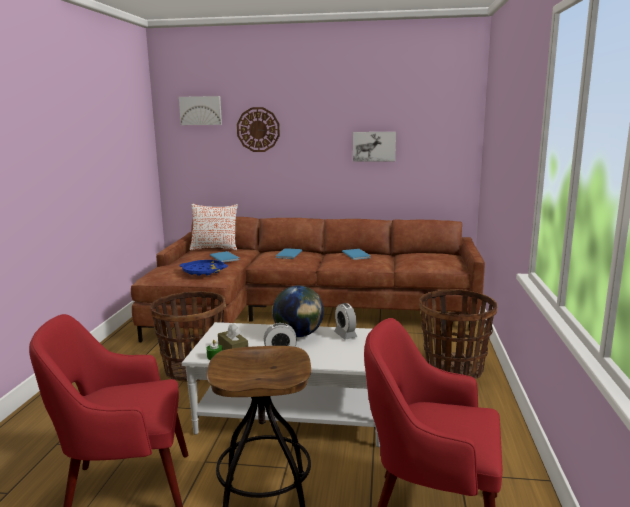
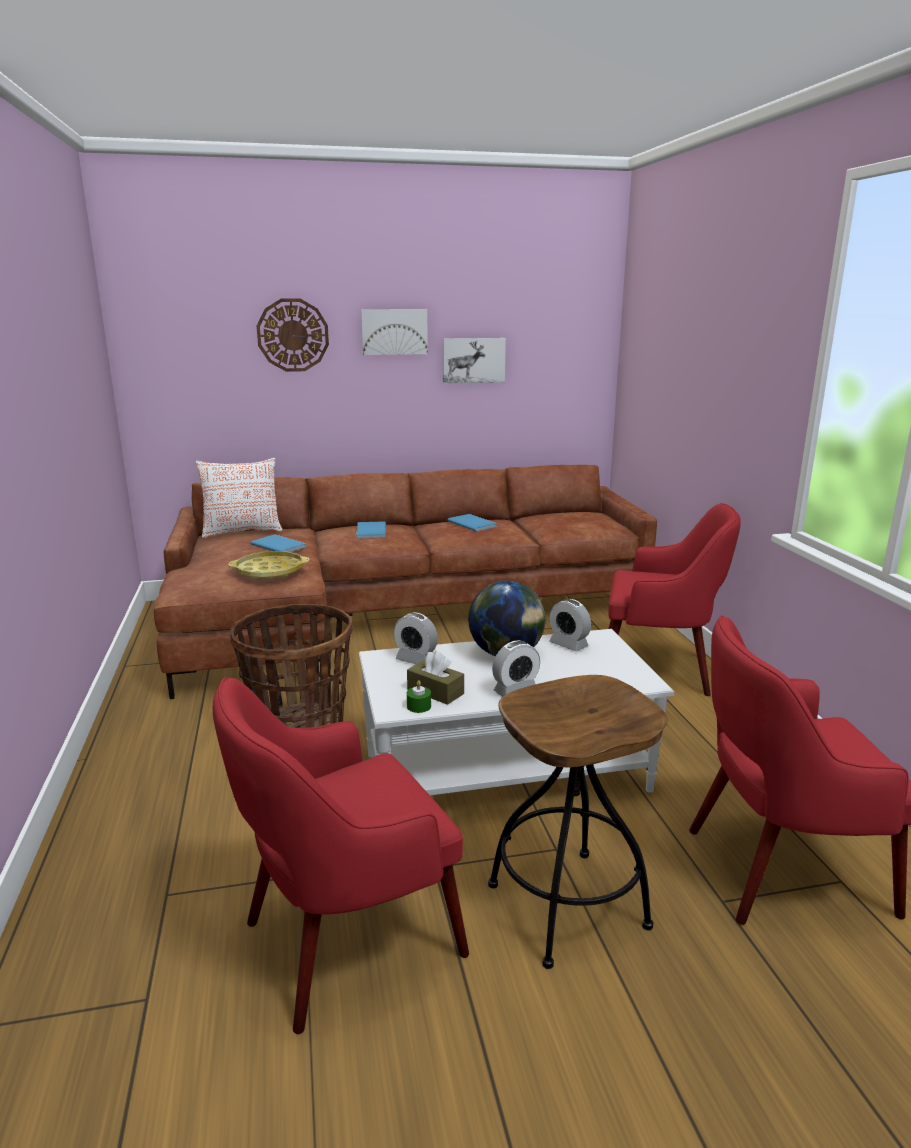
camera: 20 degrees left, 5 degrees up
picture [179,96,222,125] -> picture moved to [361,309,428,355]
blue tray [180,260,228,276] -> yellow tray [228,551,310,579]
basket [419,289,497,379] -> red armchair [608,503,741,696]
none -> alarm clock [394,612,438,664]

